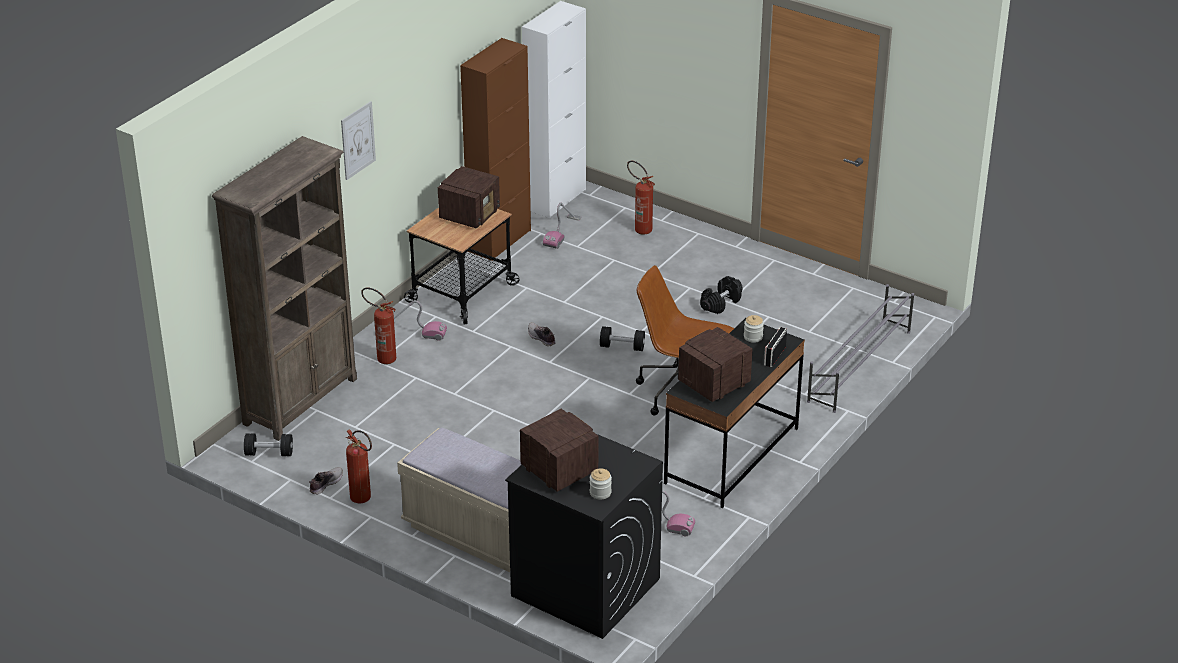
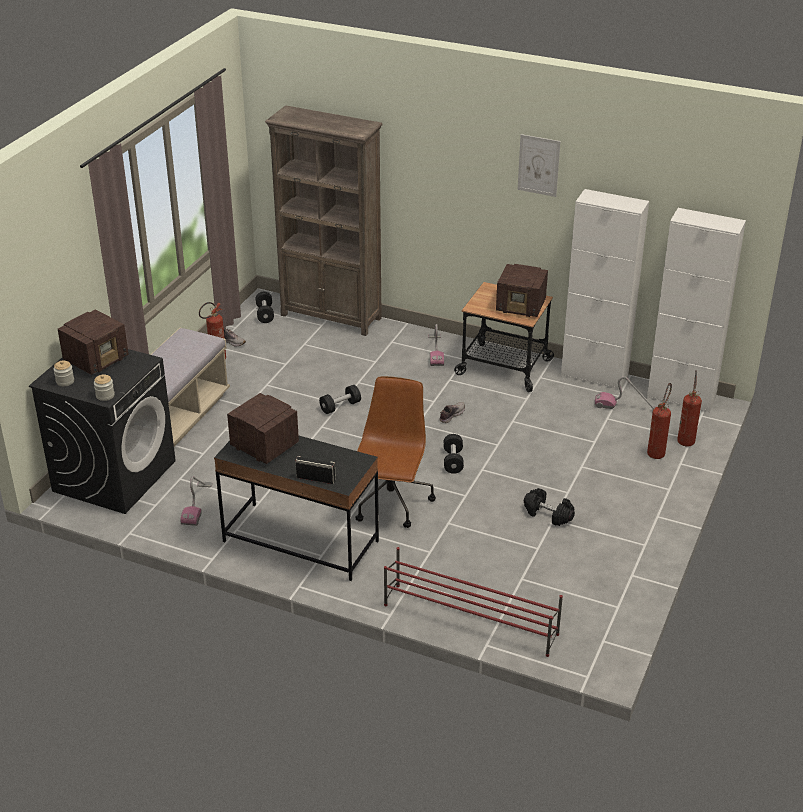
camera: 80 degrees right, 0 degrees up
picture [341,101,376,180] -> picture moved to [517,134,561,197]
fire extinguisher [361,287,396,364] -> fire extinguisher moved to [677,370,702,447]
brown cabinet [460,38,531,261] -> white cabinet [561,189,649,389]
jar [744,315,764,343] -> jar moved to [94,375,115,401]
grey shoe rack [807,284,914,413] -> red shoe rack [384,547,563,657]
none -> black dumbbell [319,385,361,414]

